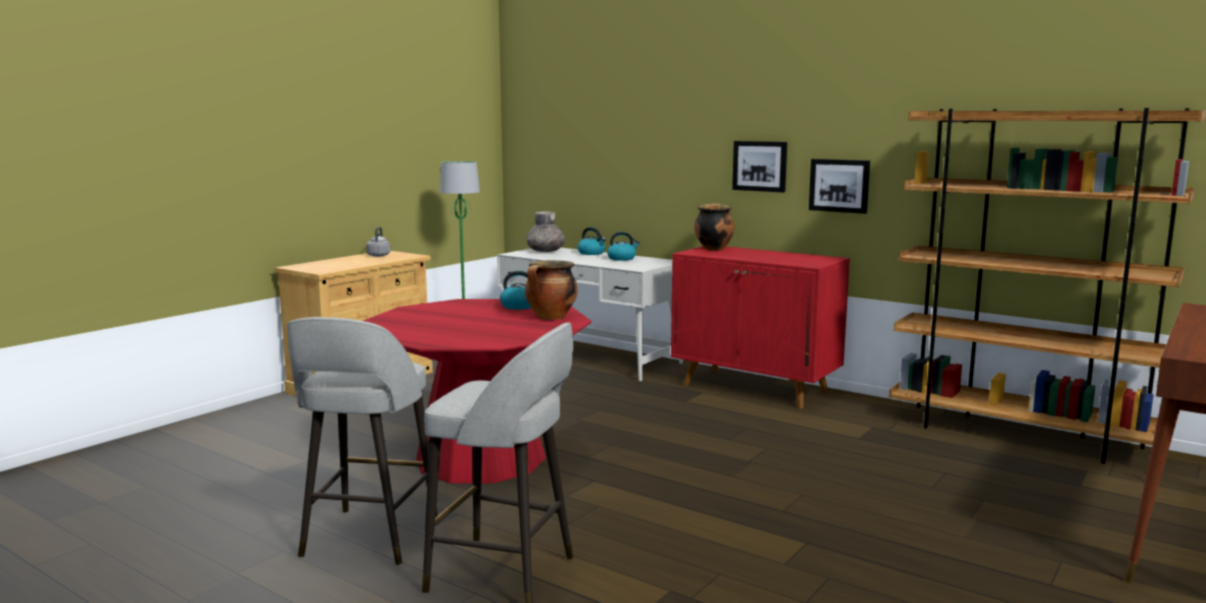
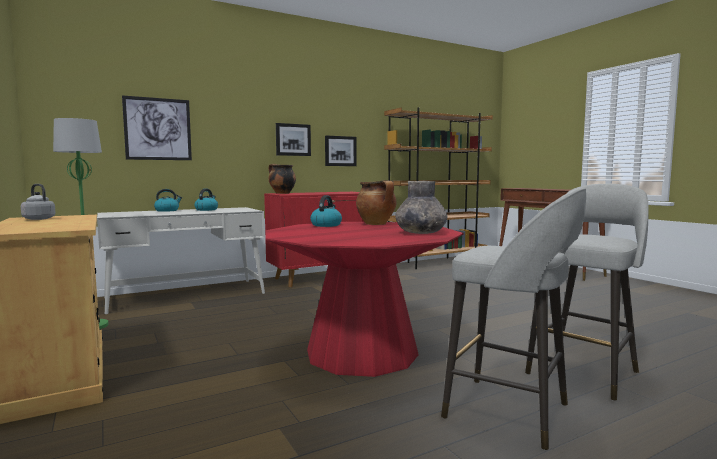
camera: 65 degrees left, 5 degrees down
grey vase [526,211,565,252] -> grey vase moved to [395,181,448,234]
none -> picture [122,95,192,160]

